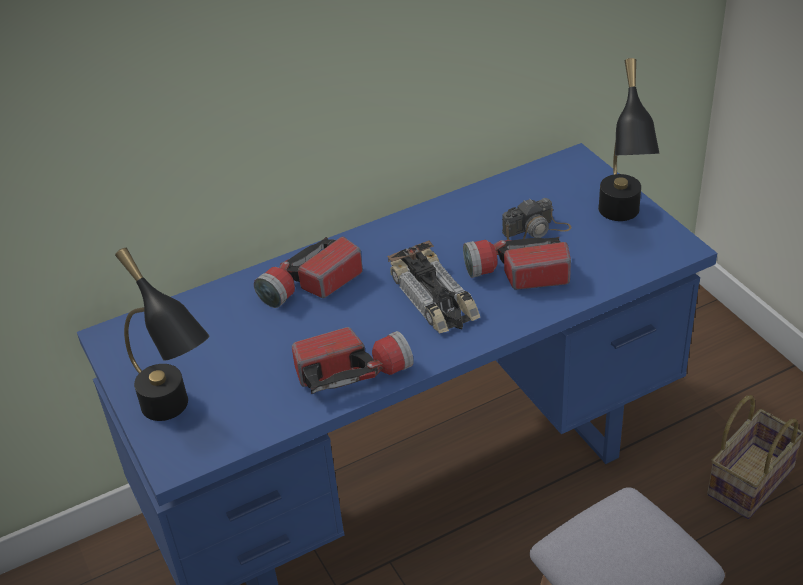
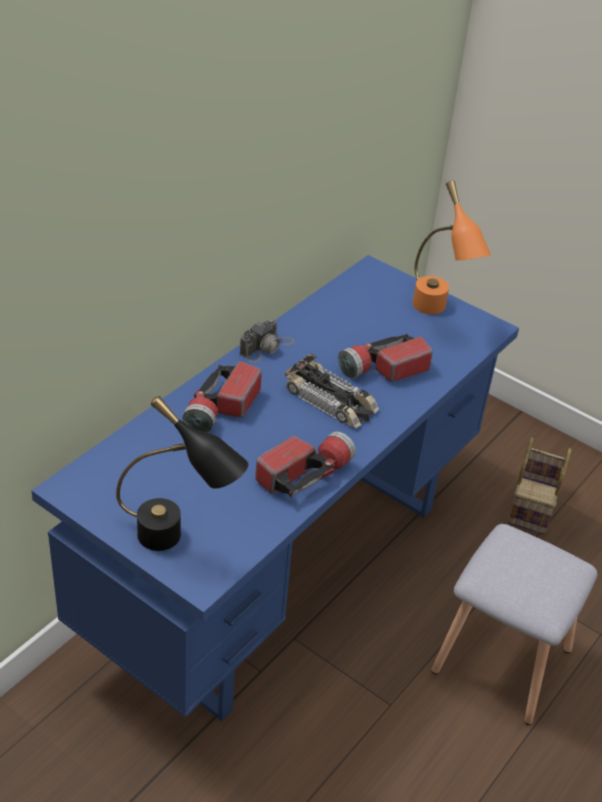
camera: 30 degrees left, 0 degrees up
camera [502,198,572,240] -> camera moved to [240,318,294,363]
black table lamp [598,58,660,221] -> orange table lamp [412,181,491,315]

